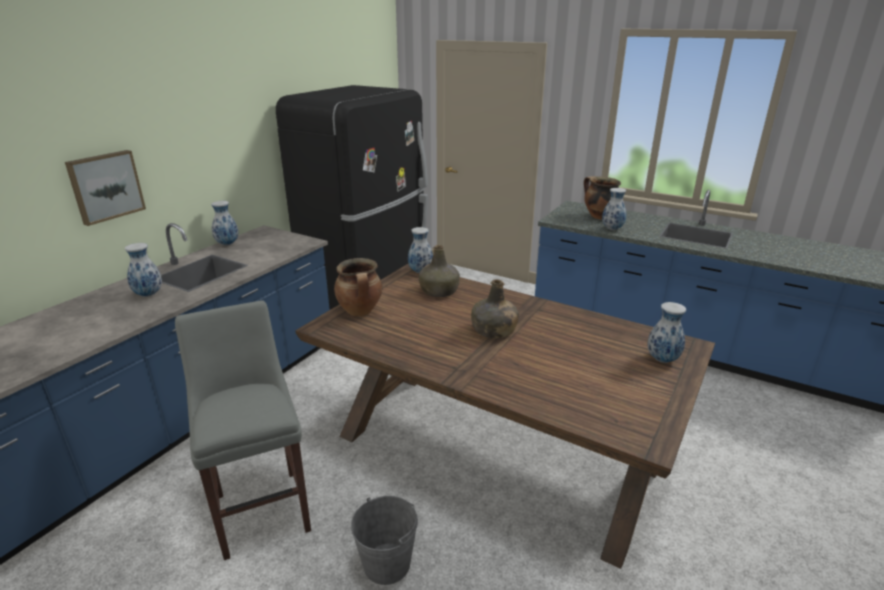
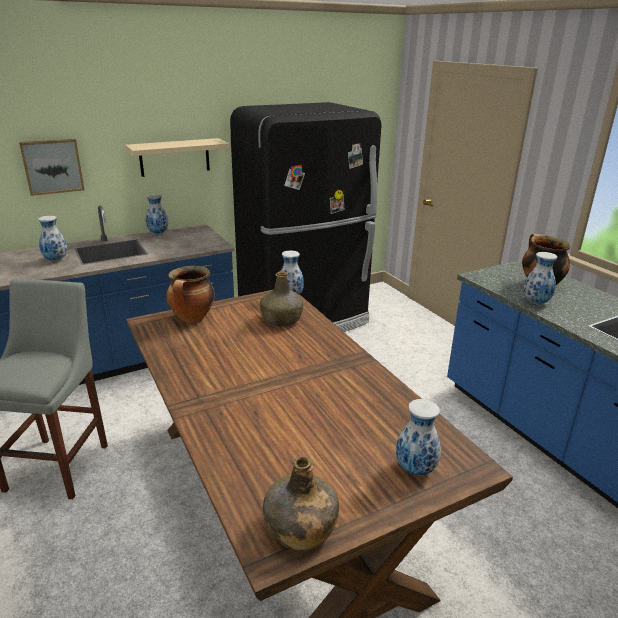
camera: 30 degrees right, 0 degrees up
grey bucket [351,496,418,585] -> none
green bottle [471,279,519,339] -> green bottle moved to [263,456,339,550]
none -> beige shelf [125,138,230,177]

